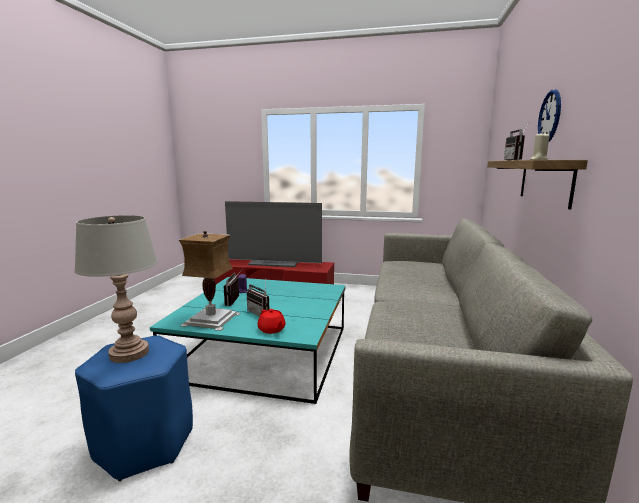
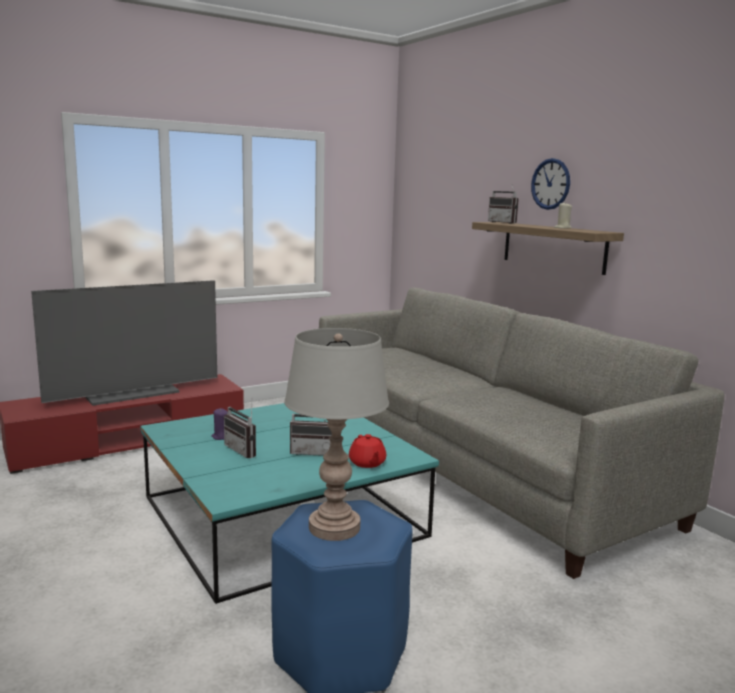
camera: 45 degrees left, 0 degrees up
table lamp [179,231,240,331] -> none
red teapot [258,309,286,334] -> red teapot turned 60 degrees clockwise [349,434,386,468]

